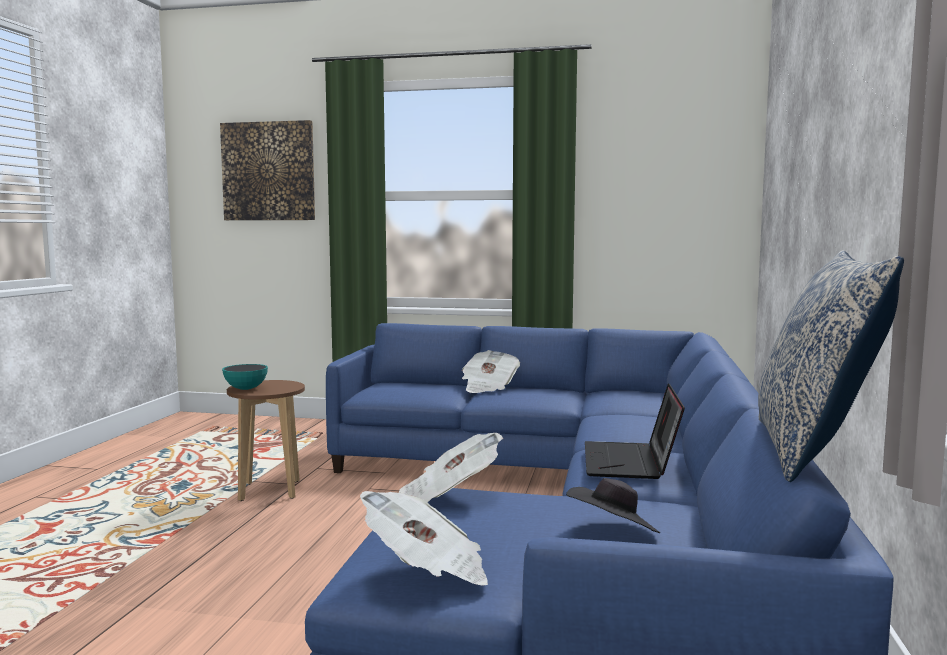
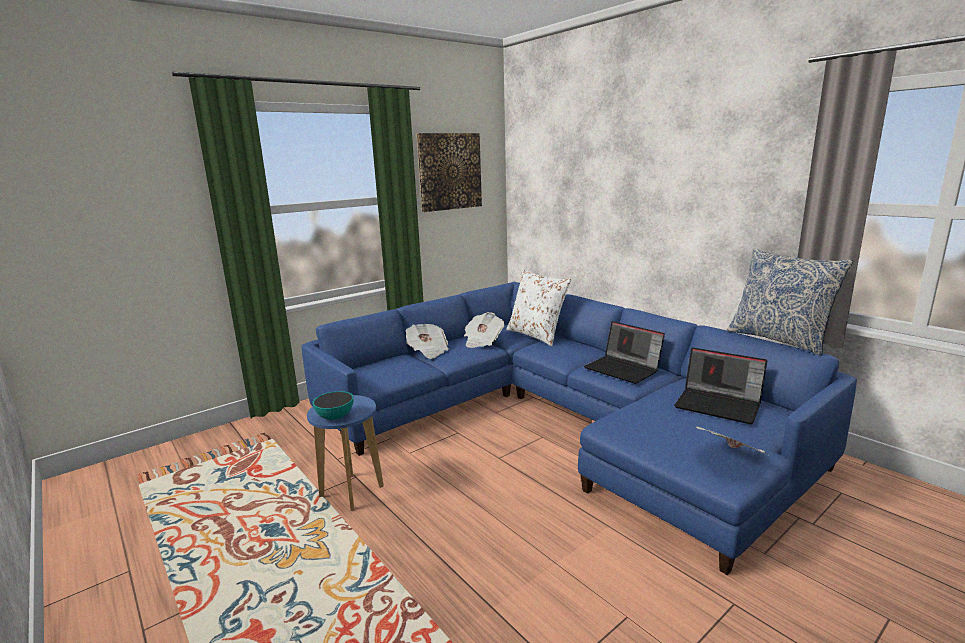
camera: 50 degrees left, 10 degrees up
picture [220,120,315,220] -> picture moved to [417,133,482,212]
brown stool [227,380,305,501] -> blue stool [307,395,384,510]
newspaper [399,433,503,502] -> newspaper moved to [464,312,504,348]
black hat [566,478,660,533] -> laptop [674,347,767,424]
none -> white pillow [506,269,571,346]

